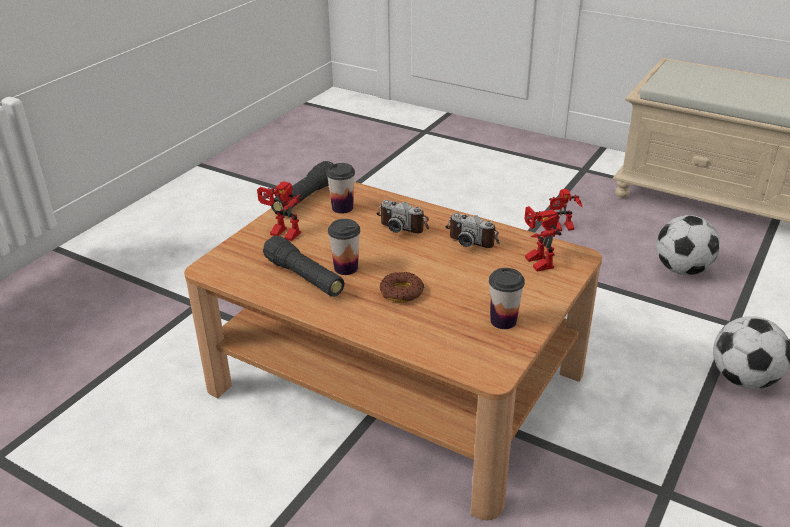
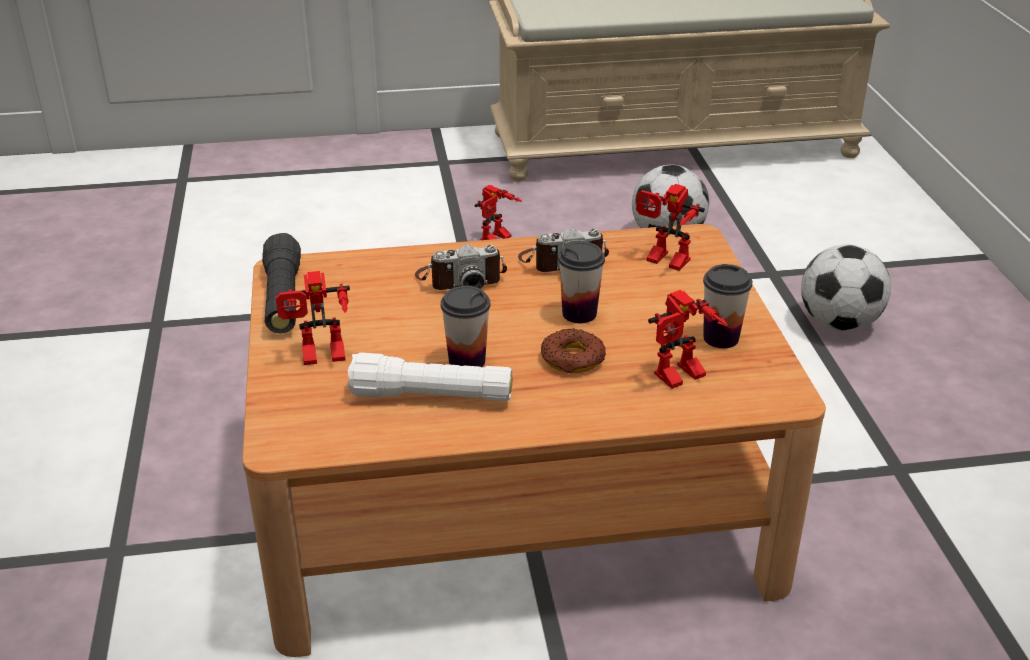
camera: 40 degrees left, 0 degrees up
black flashlight [263,235,345,297] -> white flashlight [347,353,512,401]
cup [326,163,355,214] -> cup moved to [558,242,605,323]
none -> toy robot [648,290,728,389]

